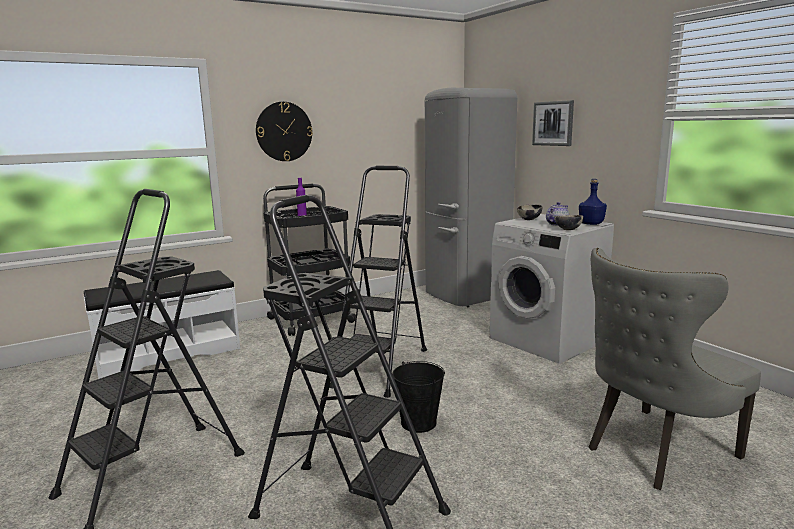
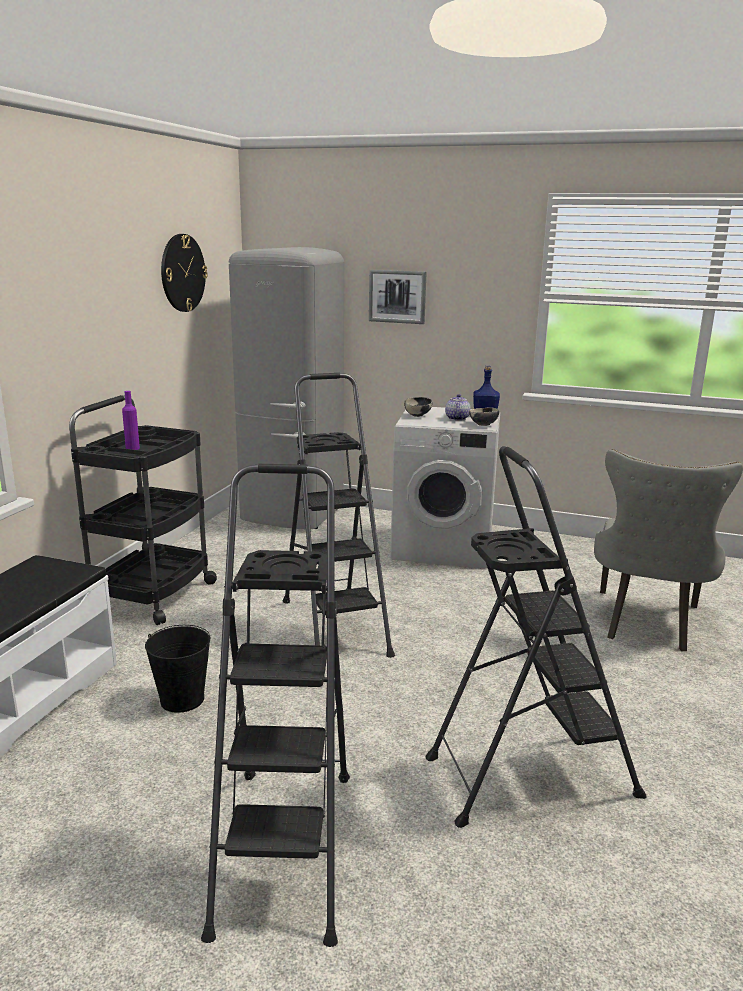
camera: 40 degrees left, 5 degrees up
wall clock [256,102,313,161] -> wall clock moved to [161,234,208,312]
black bucket [392,361,445,433] -> black bucket moved to [145,625,210,713]

